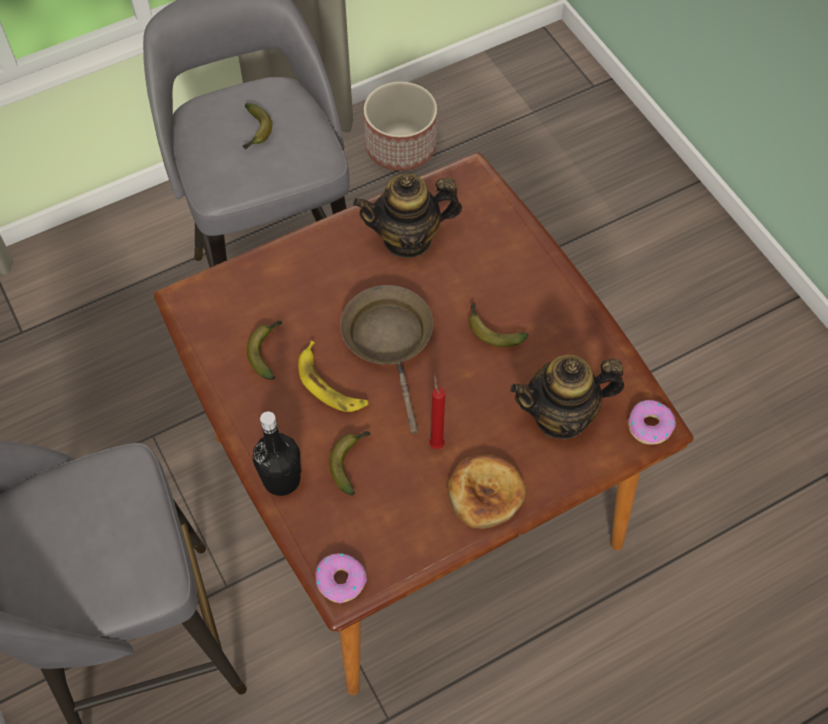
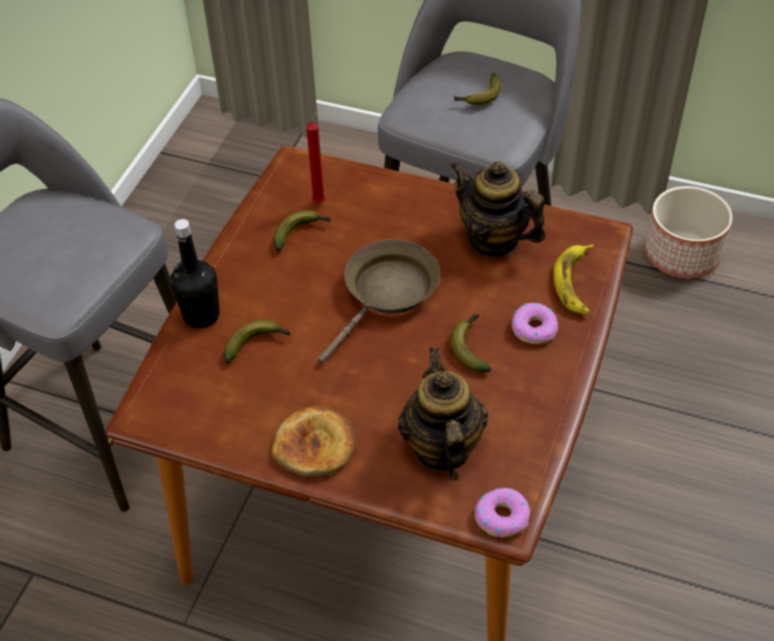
camera: 50 degrees right, 10 degrees down
banana [298,341,368,412] -> banana moved to [553,244,594,315]
donut [315,553,367,603] -> donut moved to [512,303,558,344]
red candle [429,375,445,449] -> red candle moved to [306,110,326,204]
teapot [510,355,624,440] -> teapot turned 45 degrees clockwise [398,347,488,481]

